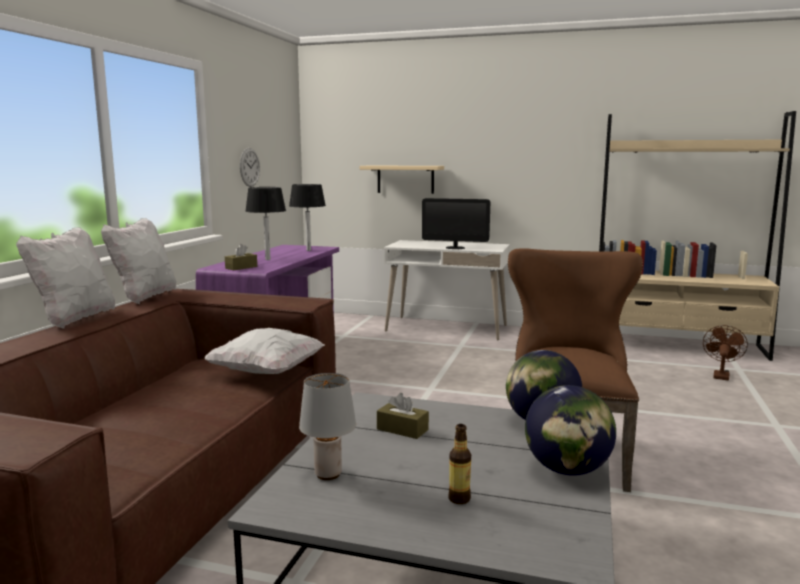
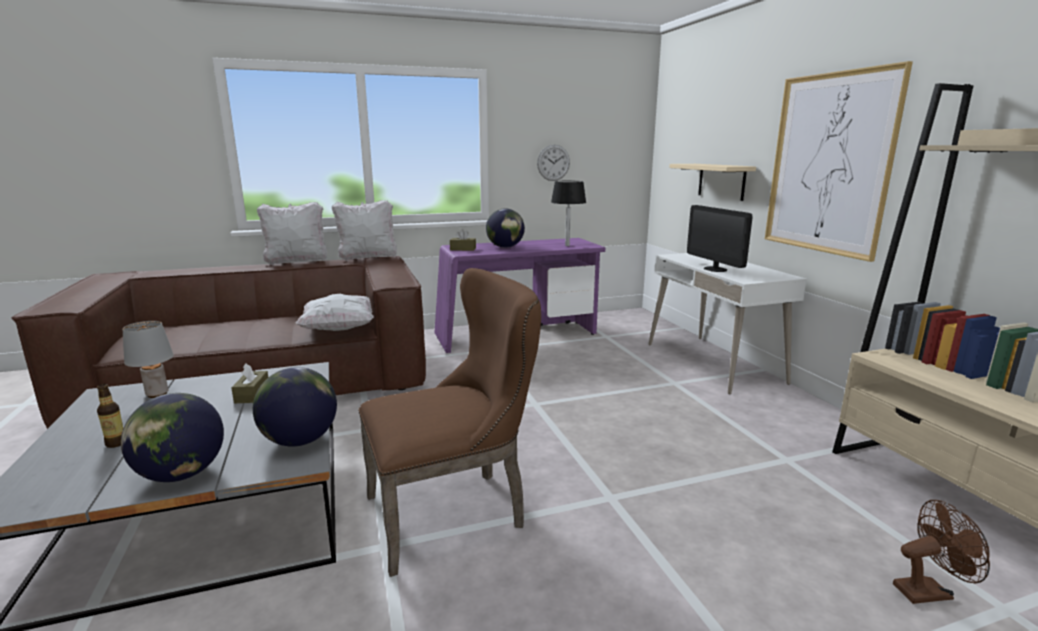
camera: 55 degrees right, 5 degrees up
black table lamp [245,187,286,260] -> globe [486,208,525,248]
none -> picture [765,61,913,262]

